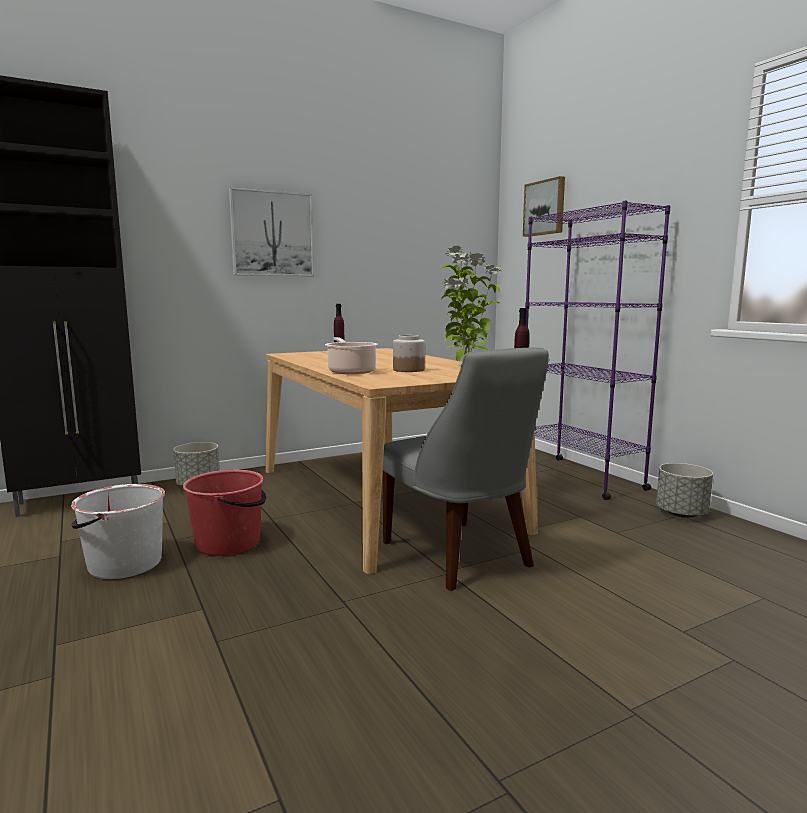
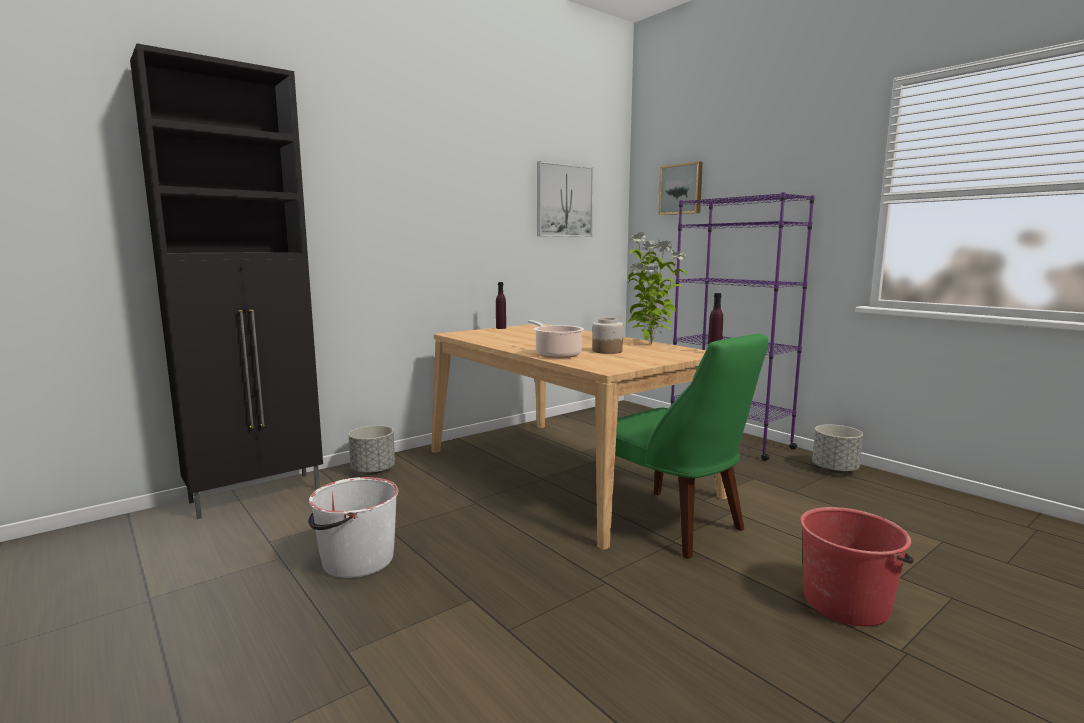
camera: 10 degrees left, 0 degrees up
red bucket [183,470,266,556] -> red bucket moved to [800,507,914,626]
picture [229,187,314,276] -> picture moved to [537,161,594,237]
grey chair [383,347,549,591] -> green chair [615,334,768,559]

